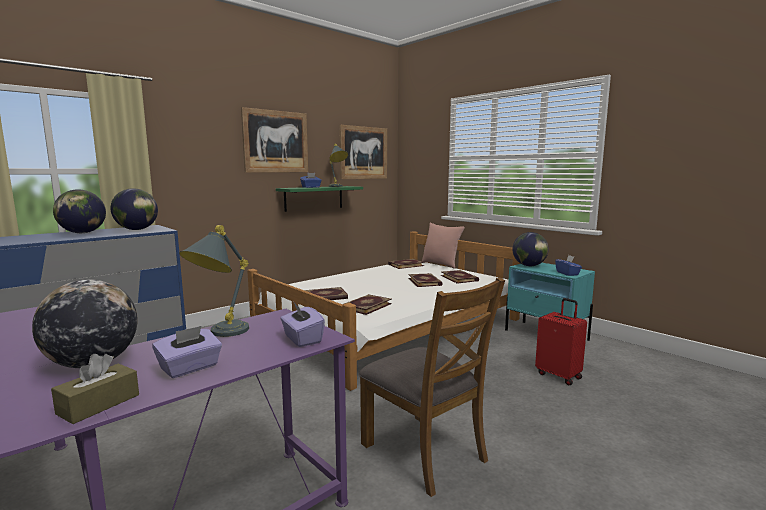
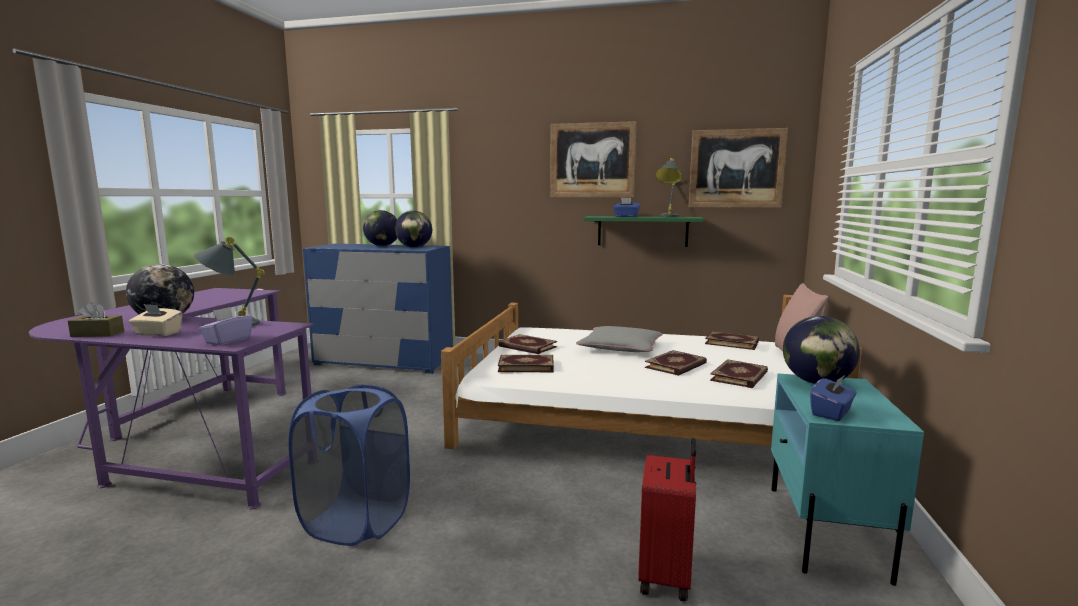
camera: 55 degrees right, 0 degrees up
purple tissue box [152,326,222,378] -> beige tissue box [129,304,182,337]
brown chair [359,277,505,497] -> blue laundry basket [288,384,410,546]
none -> grey pillow [576,326,663,352]

